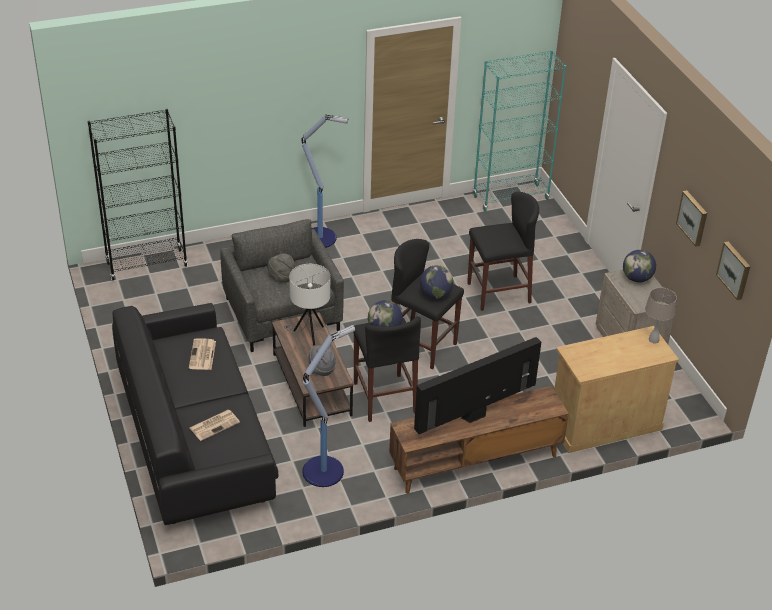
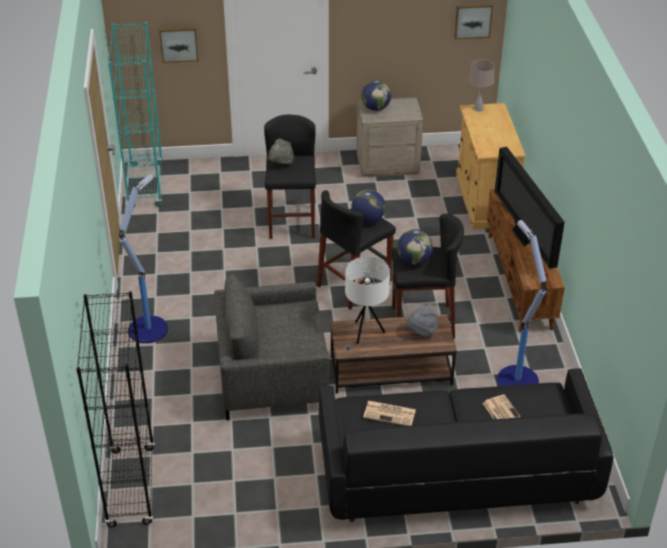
camera: 75 degrees left, 0 degrees up
grey hat [267,253,295,282] -> grey hat moved to [268,139,294,164]
picture [676,191,707,247] -> picture moved to [159,27,198,63]

